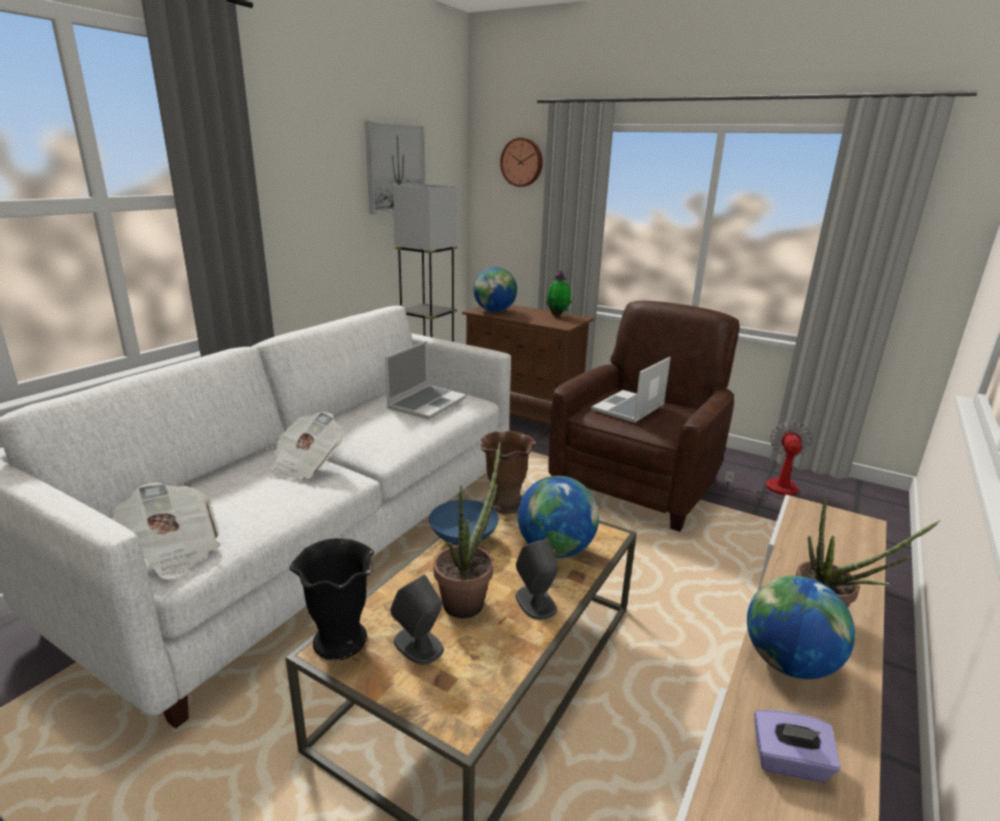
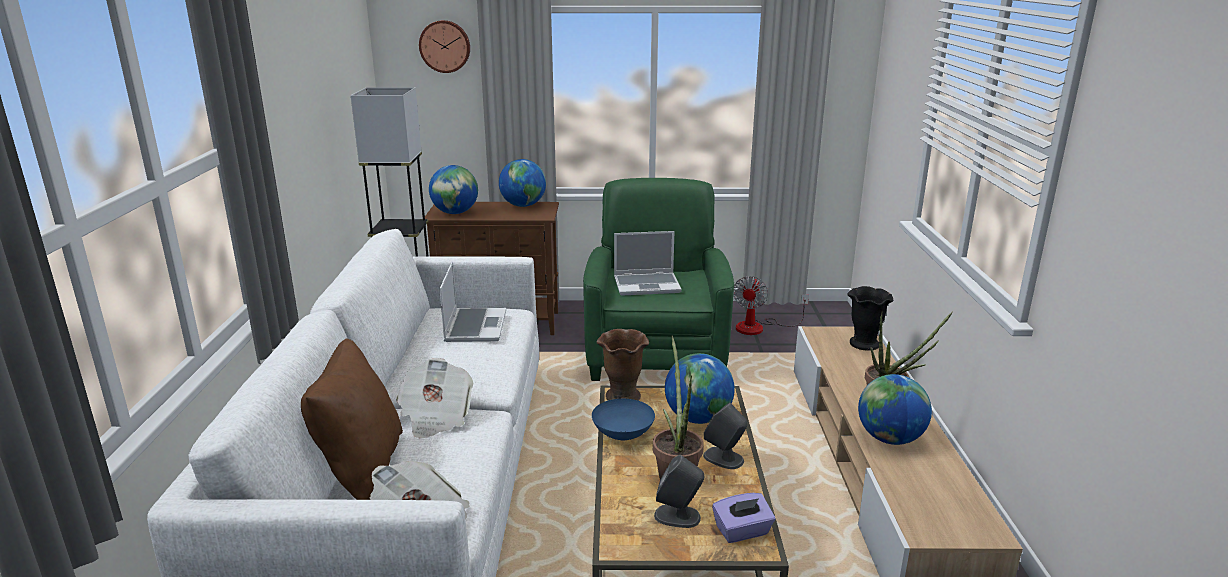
camera: 30 degrees left, 0 degrees up
black vase [290,538,374,660] -> black vase moved to [847,286,893,351]
picture [365,121,425,214] -> none
potted plant [546,271,572,316] -> globe [499,159,546,207]
brown armchair [548,301,739,532] -> green armchair [583,178,734,381]
laptop [591,357,671,423] -> laptop turned 105 degrees counterclockwise [614,231,682,296]
fan [724,421,812,500] -> fan turned 150 degrees counterclockwise [733,276,809,335]
purple tissue box [754,709,841,782] -> purple tissue box moved to [712,493,775,543]
none -> brown pillow [301,338,403,500]

